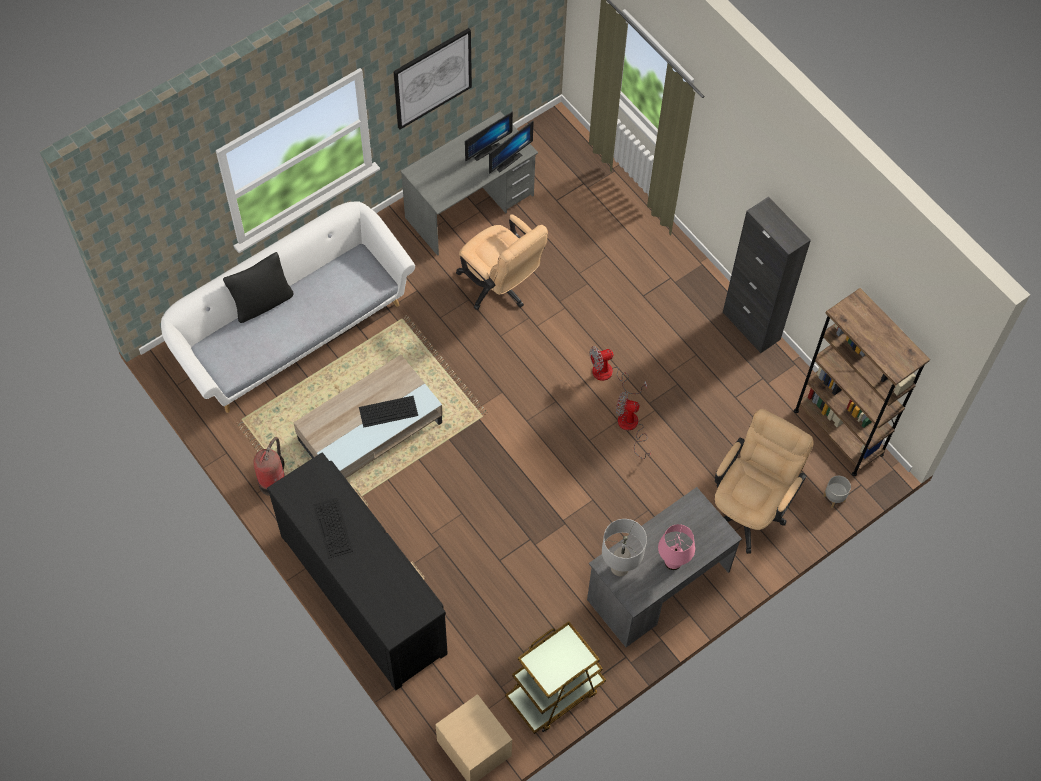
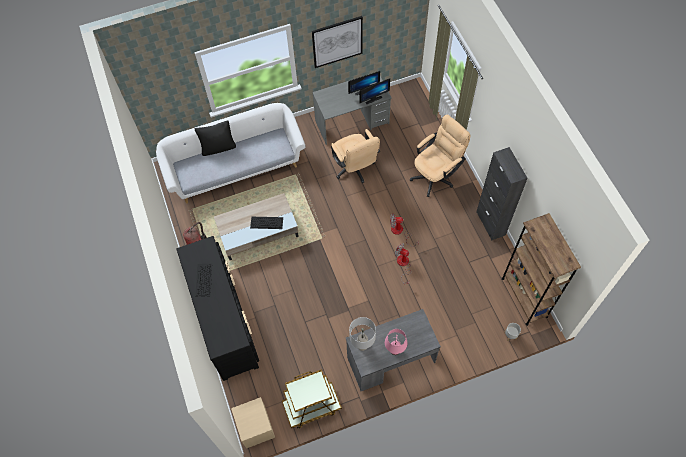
camera: 20 degrees right, 0 degrees up
beige office chair [715,409,814,554] -> beige office chair moved to [410,115,470,197]

